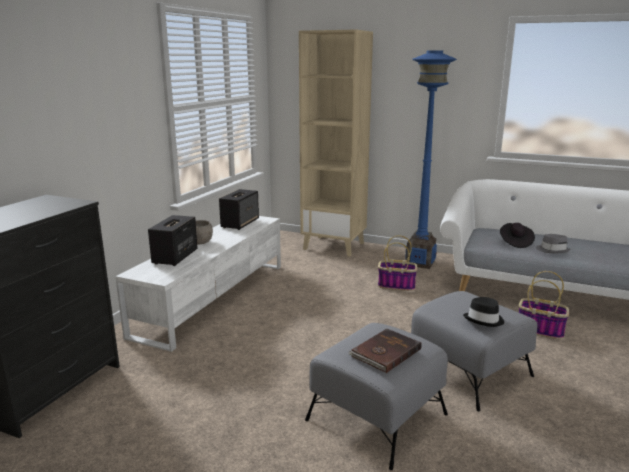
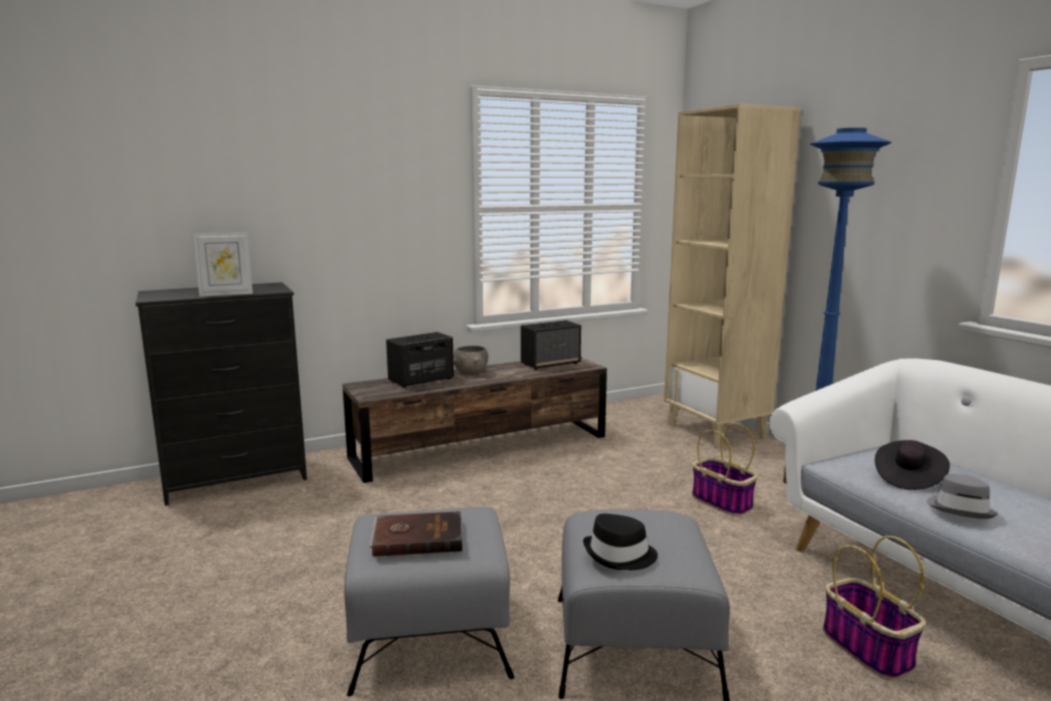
camera: 40 degrees right, 5 degrees down
white tv stand [115,216,281,352] -> brown tv stand [342,357,607,483]
none -> picture frame [193,232,253,297]

